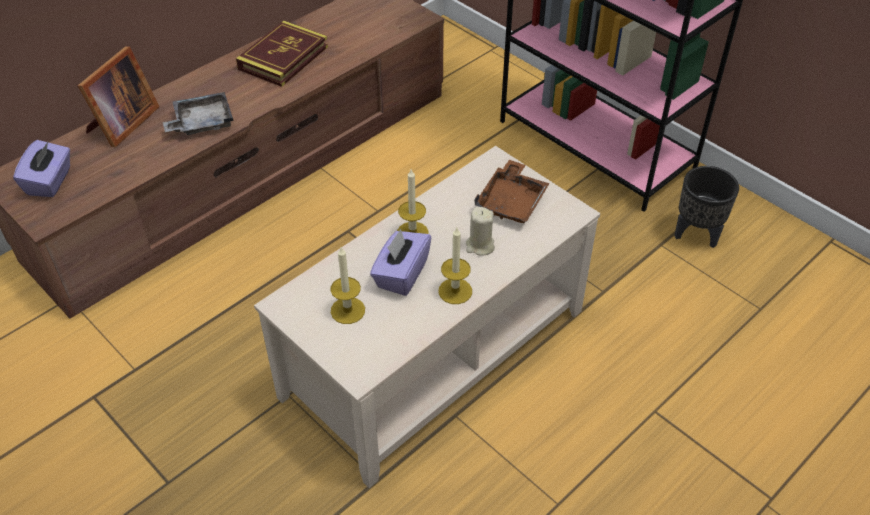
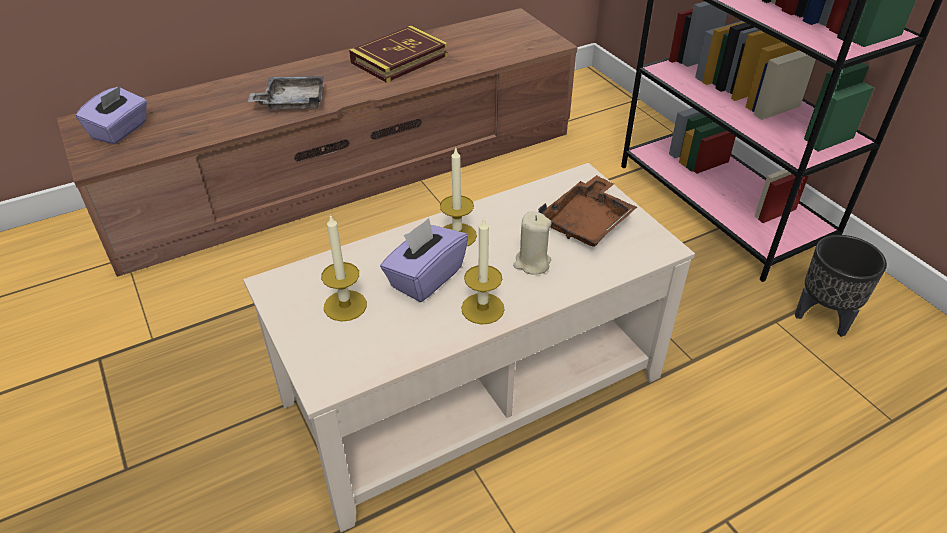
camera: 15 degrees right, 5 degrees down
picture frame [78,46,160,147] -> none

